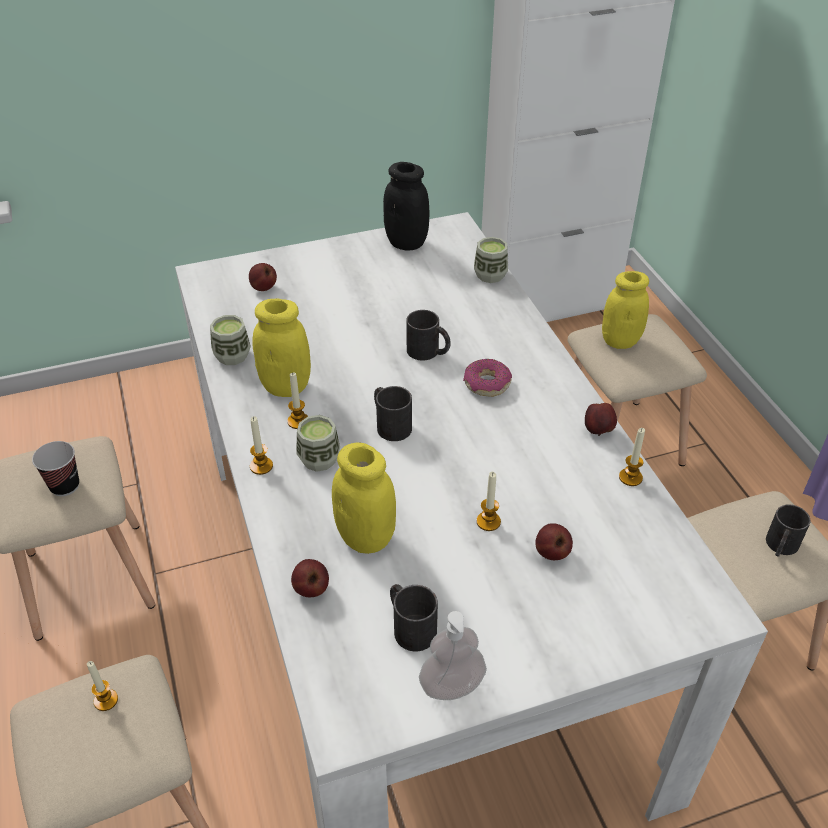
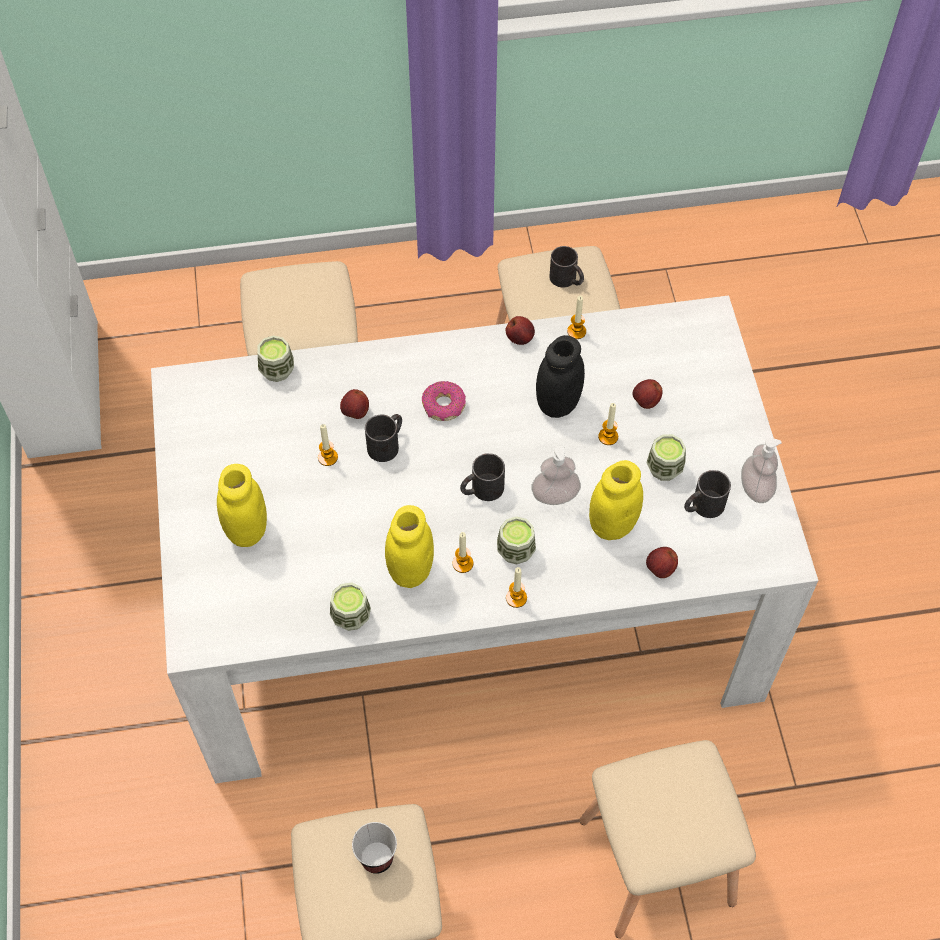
camera: 80 degrees left, 15 degrees up
candle [87,661,118,711] -> candle moved to [318,424,338,466]
apple [249,263,277,291] -> apple moved to [340,389,369,419]
black jar [383,162,430,251] -> black jar moved to [536,335,585,418]
yellow jar [602,271,649,349] -> yellow jar moved to [217,464,267,547]
none -> soap dispenser [531,446,581,505]
none -> cup [647,434,686,481]

